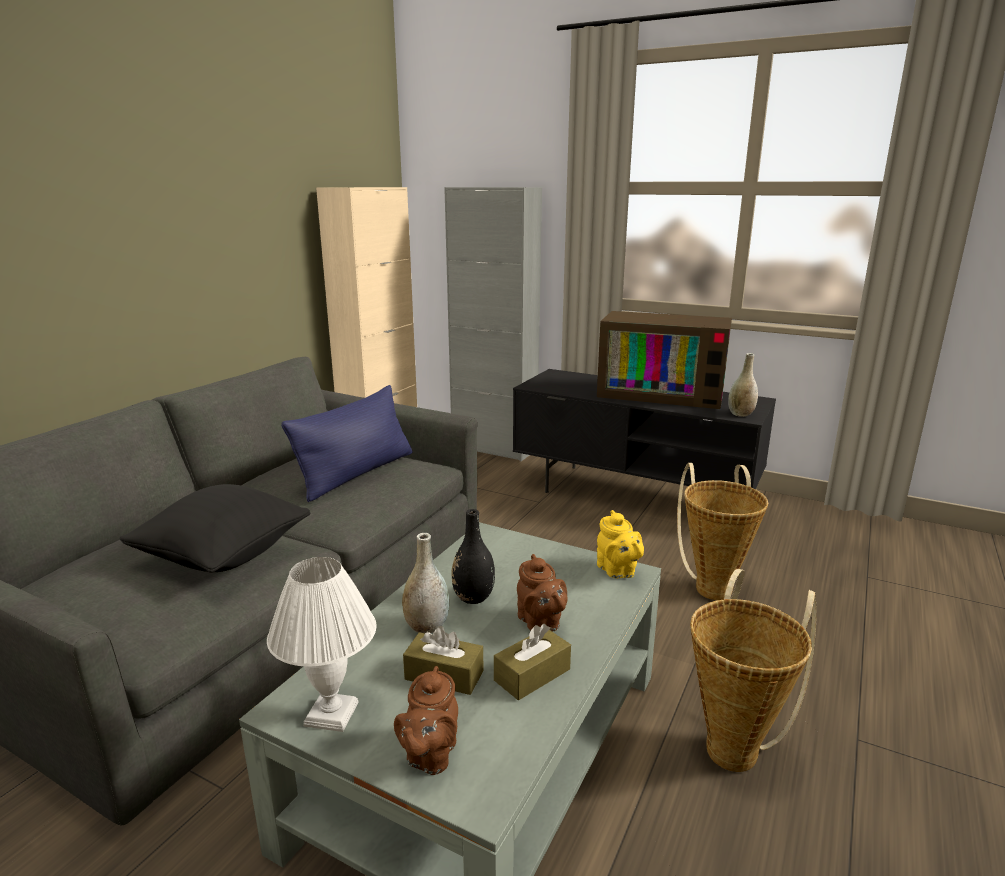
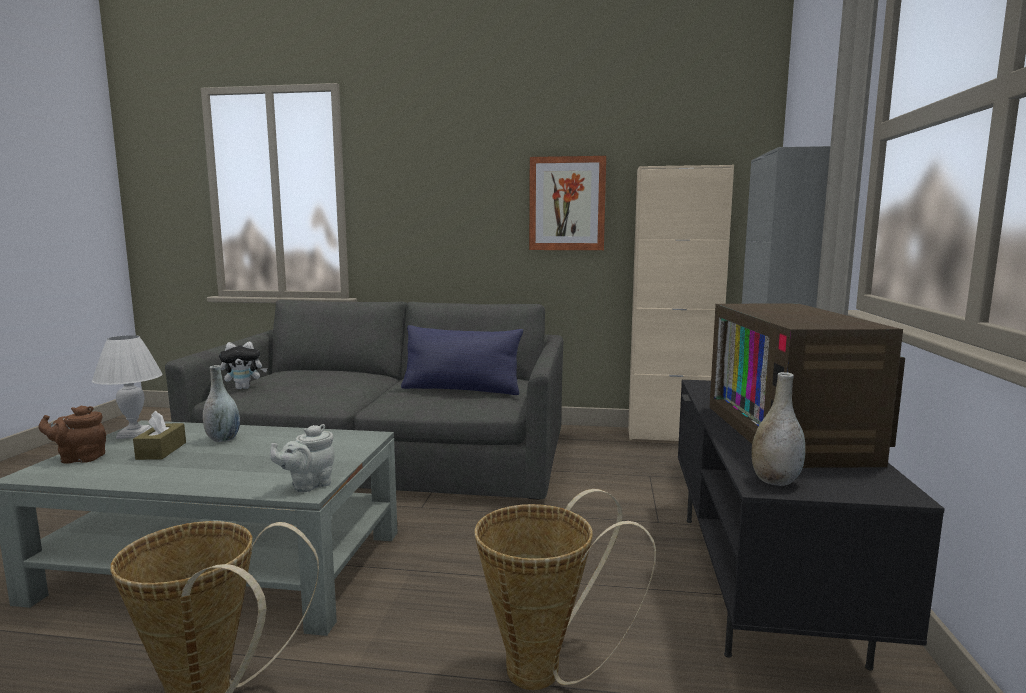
camera: 70 degrees right, 10 degrees down
black pillow [119,484,310,573] -> none
black vase [452,509,495,604] -> none
brown tissue box [494,624,571,700] -> none
brown teapot [517,554,568,631] -> none
yellow teapot [597,510,644,578] -> grey teapot [270,424,335,492]
none -> plush toy [219,342,267,389]
none -> picture [529,156,606,250]

